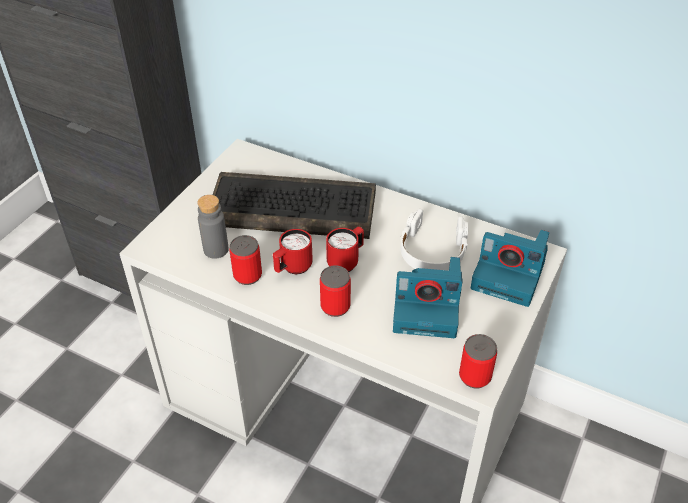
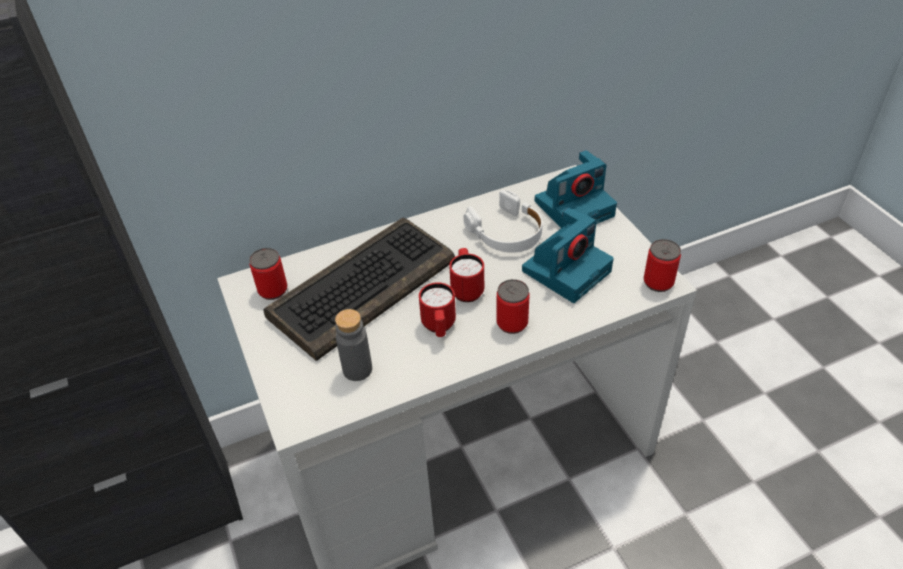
camera: 50 degrees left, 0 degrees up
can [229,235,262,285] -> can moved to [249,248,287,300]

